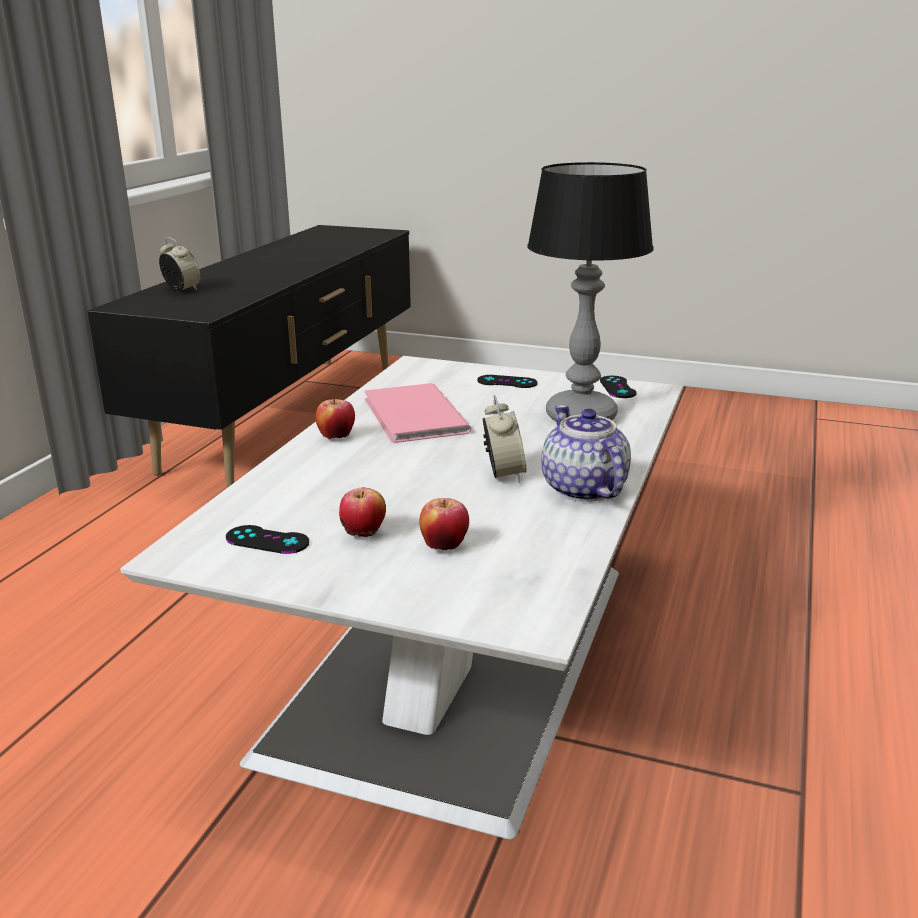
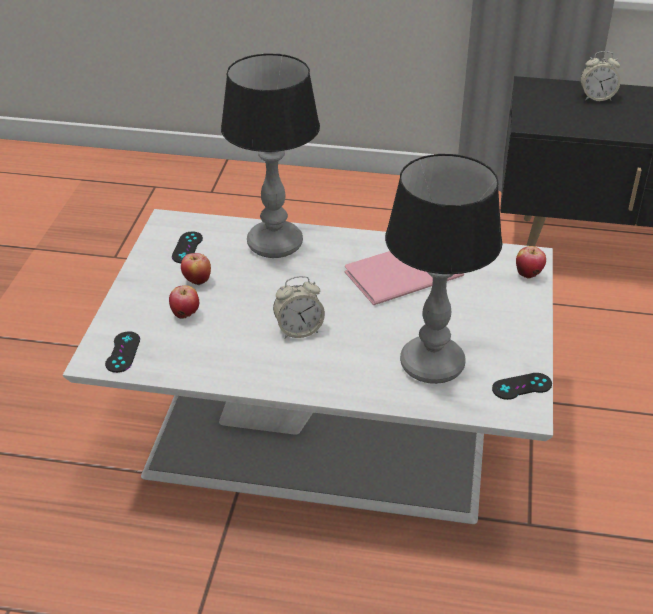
camera: 80 degrees right, 15 degrees up
alarm clock [159,237,200,292] -> alarm clock turned 60 degrees clockwise [581,51,620,101]
apple [316,399,355,439] -> apple moved to [516,246,546,278]
black game controller [477,375,537,388] -> black game controller moved to [105,331,140,373]
teapot [541,405,631,502] -> none
none -> table lamp [221,53,320,258]

